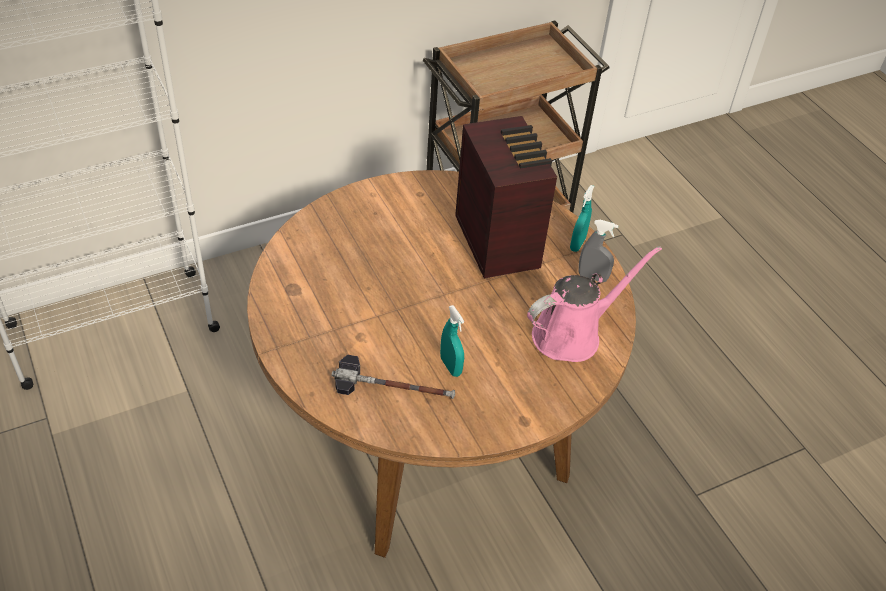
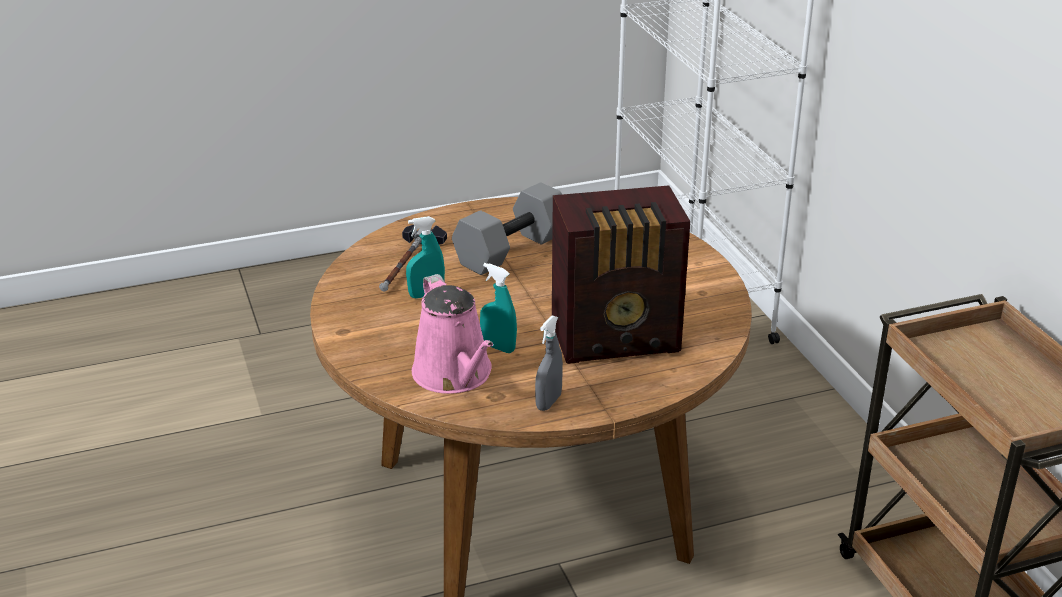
camera: 100 degrees right, 15 degrees down
turquoise spray bottle [570,185,594,252] -> turquoise spray bottle moved to [480,263,517,353]
none -> grey dumbbell [452,182,562,275]

